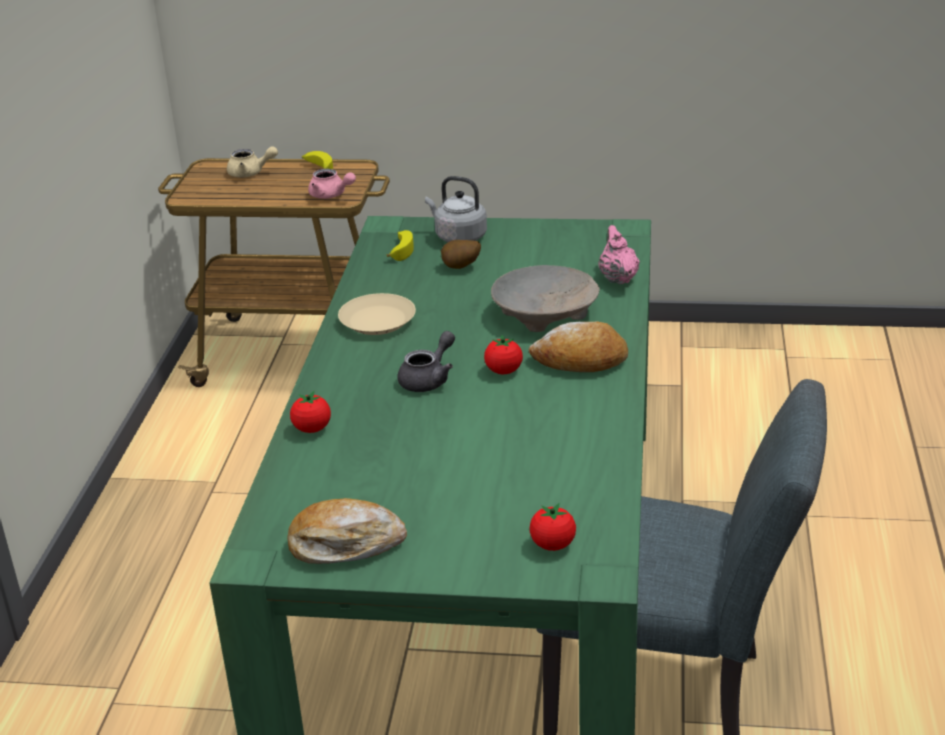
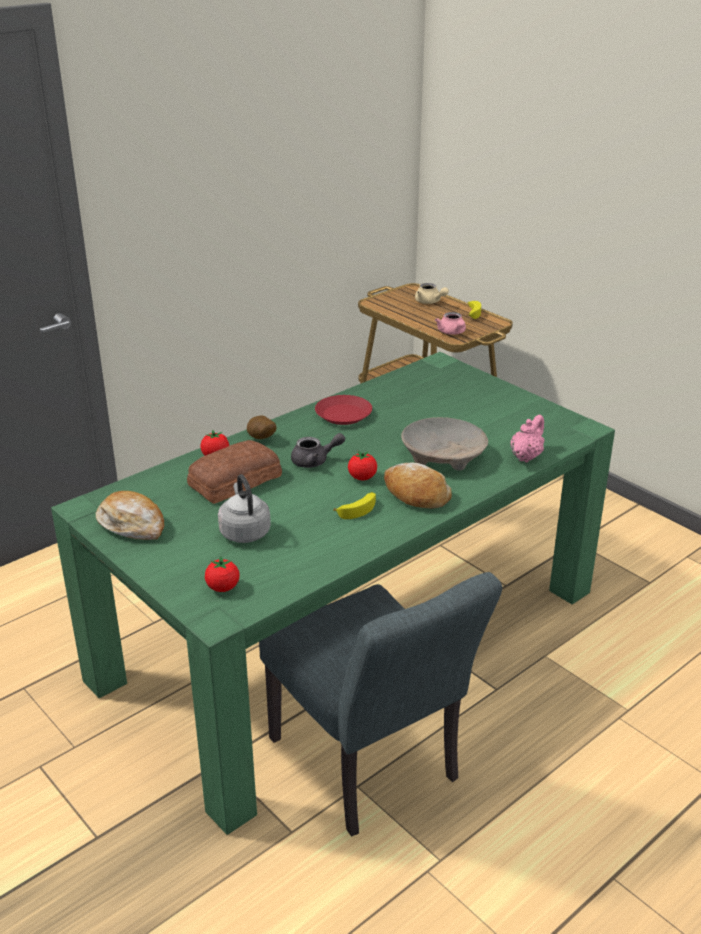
camera: 40 degrees right, 0 degrees up
beige plate [338,293,416,335] -> red plate [315,395,372,425]
banana [387,230,414,261] -> banana moved to [333,492,376,519]
grey kettle [425,176,487,242] -> grey kettle moved to [218,474,271,543]
potato [441,240,481,269] -> potato moved to [247,416,277,439]
none -> bread [187,440,282,504]

